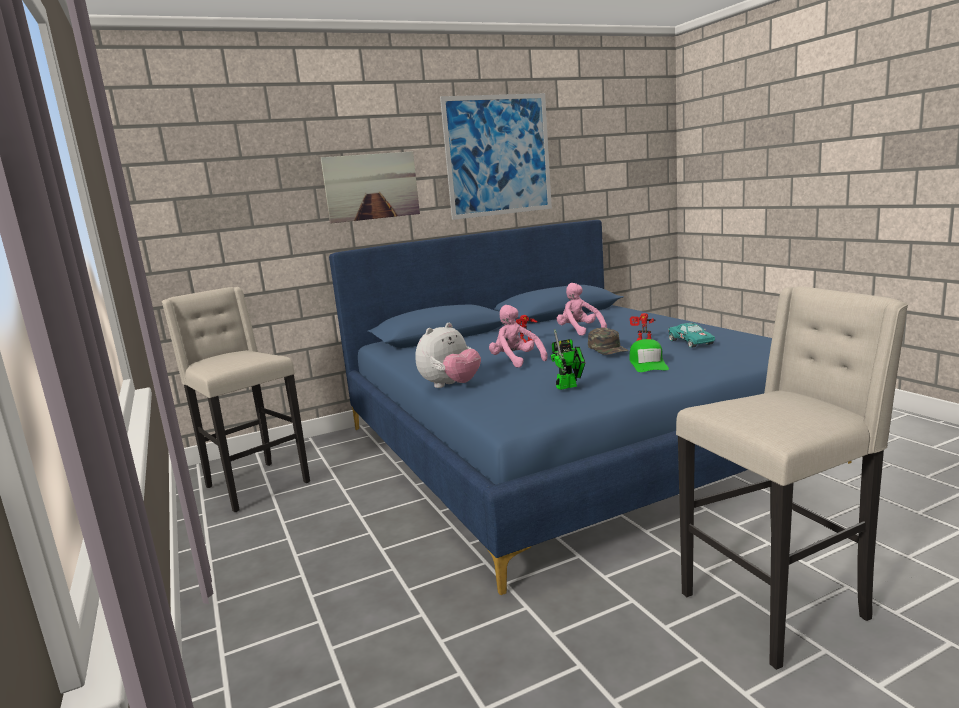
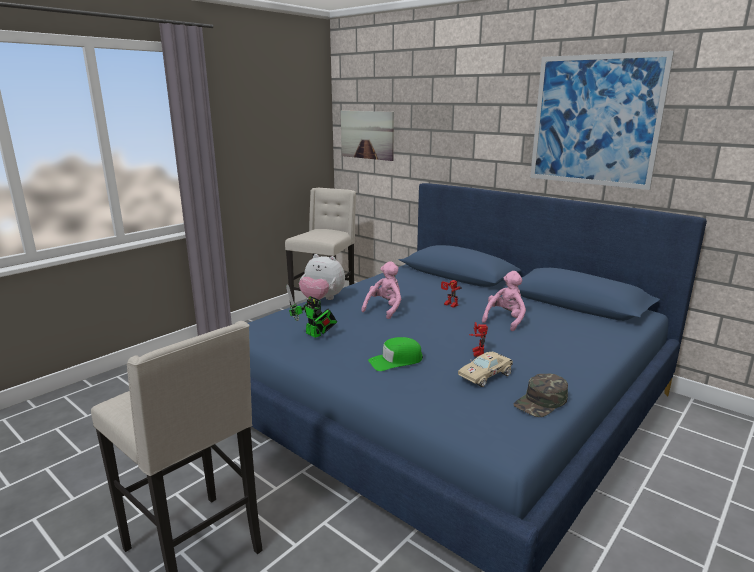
camera: 65 degrees right, 5 degrees up
picture [321,151,420,223] -> picture moved to [341,111,394,161]
green cap [588,327,629,355] -> green cap moved to [514,373,568,417]
turquoise toy car [668,323,715,348] -> beige toy car [458,351,513,387]

